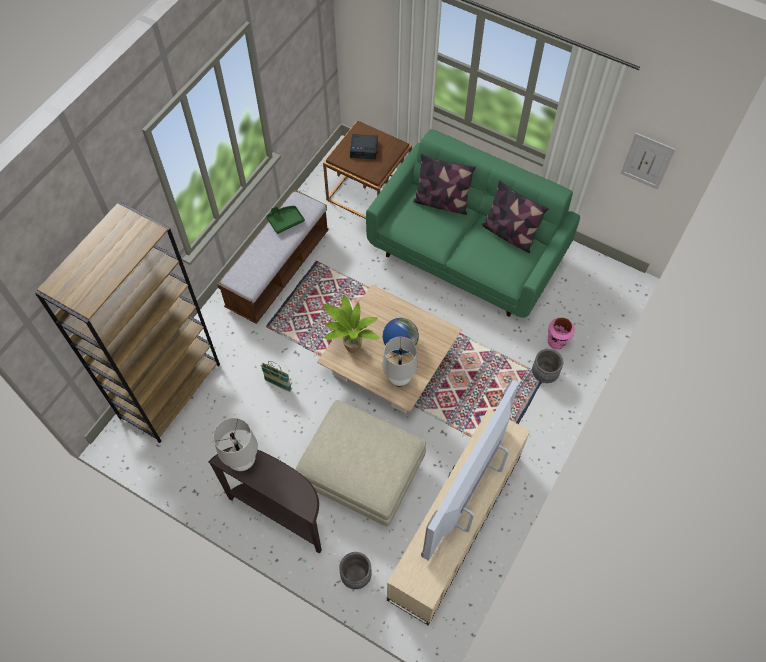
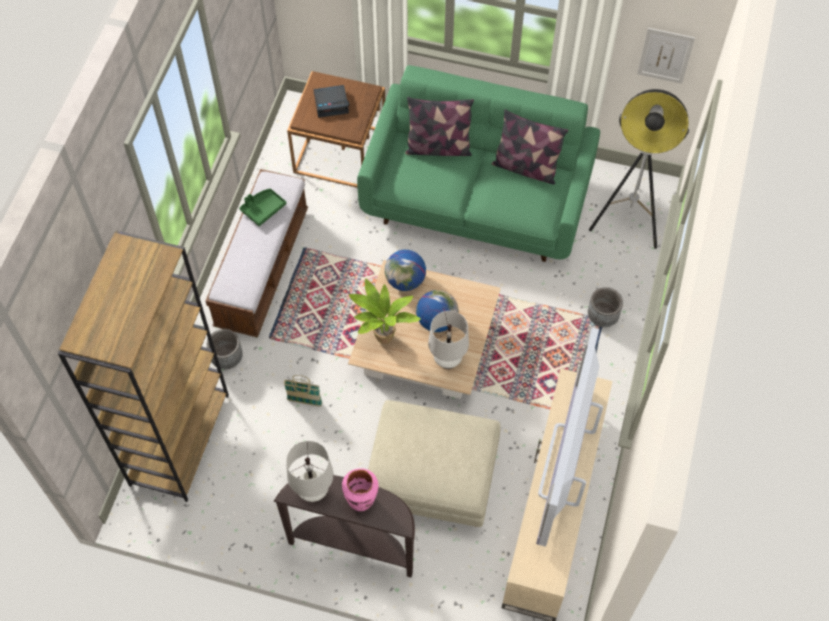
camera: 15 degrees left, 0 degrees up
grey planter [339,552,372,589] -> grey planter moved to [207,329,243,369]
pink vase [548,318,575,350] -> pink vase moved to [342,468,379,511]
none -> globe [385,250,426,291]
none -> floor lamp [589,89,690,249]

